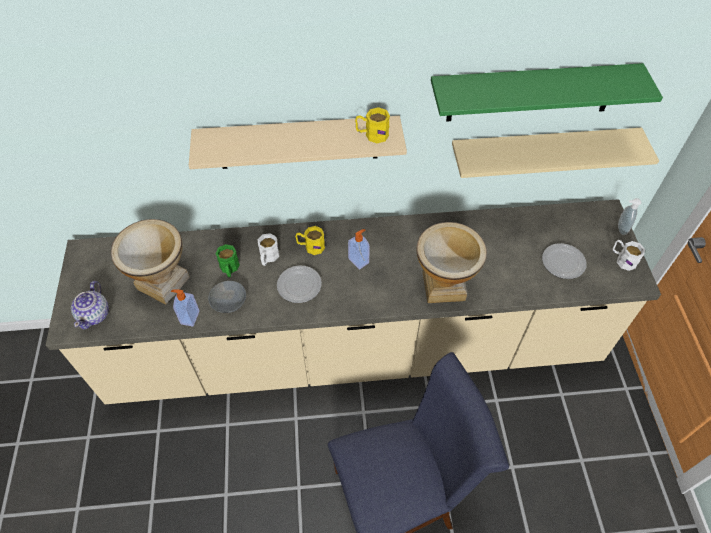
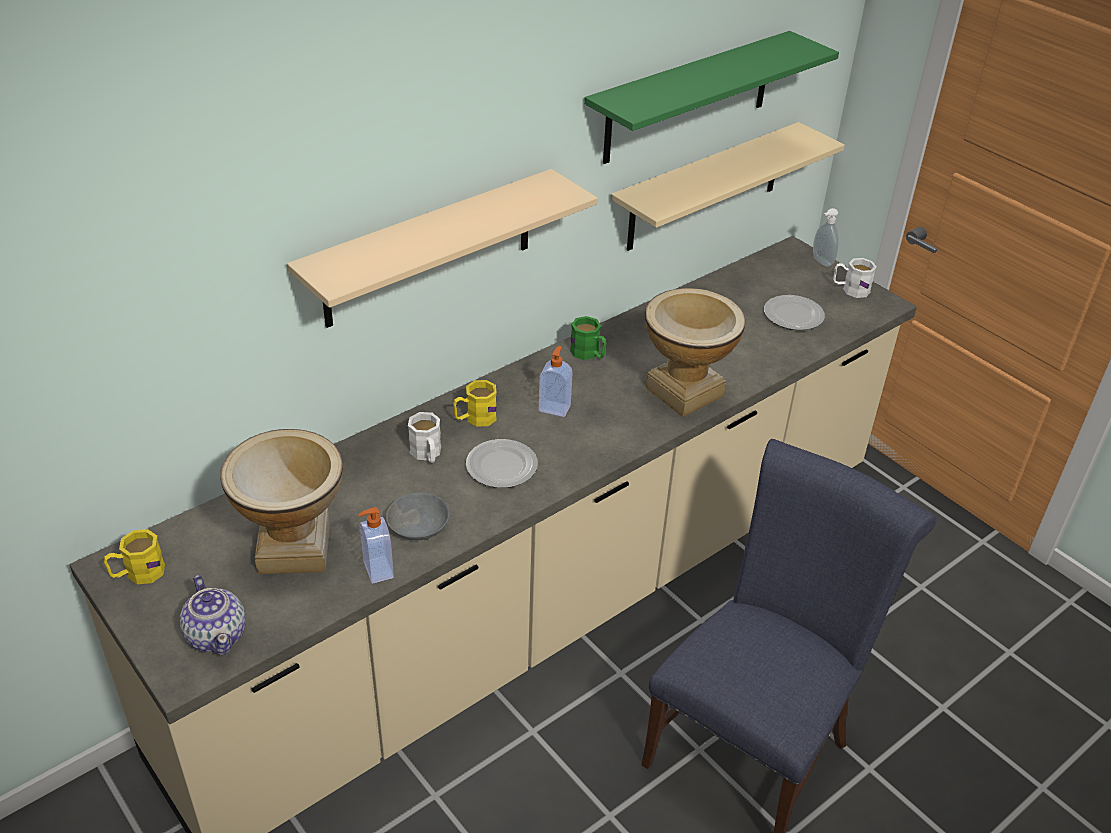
camera: 35 degrees left, 15 degrees down
green mug [215,244,240,277] -> green mug moved to [570,316,606,360]
yellow mug [355,107,390,143] -> yellow mug moved to [104,529,165,584]

